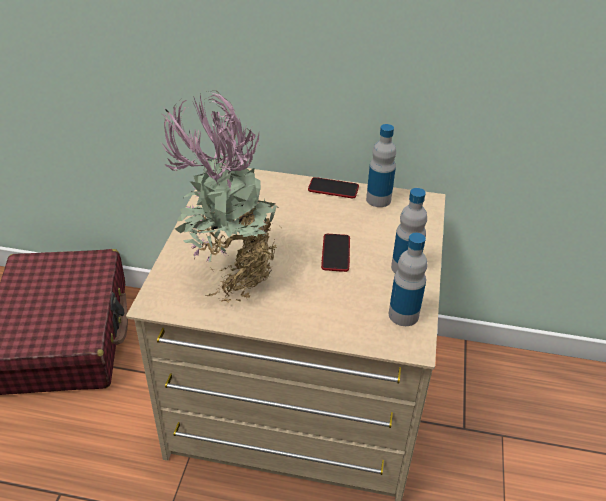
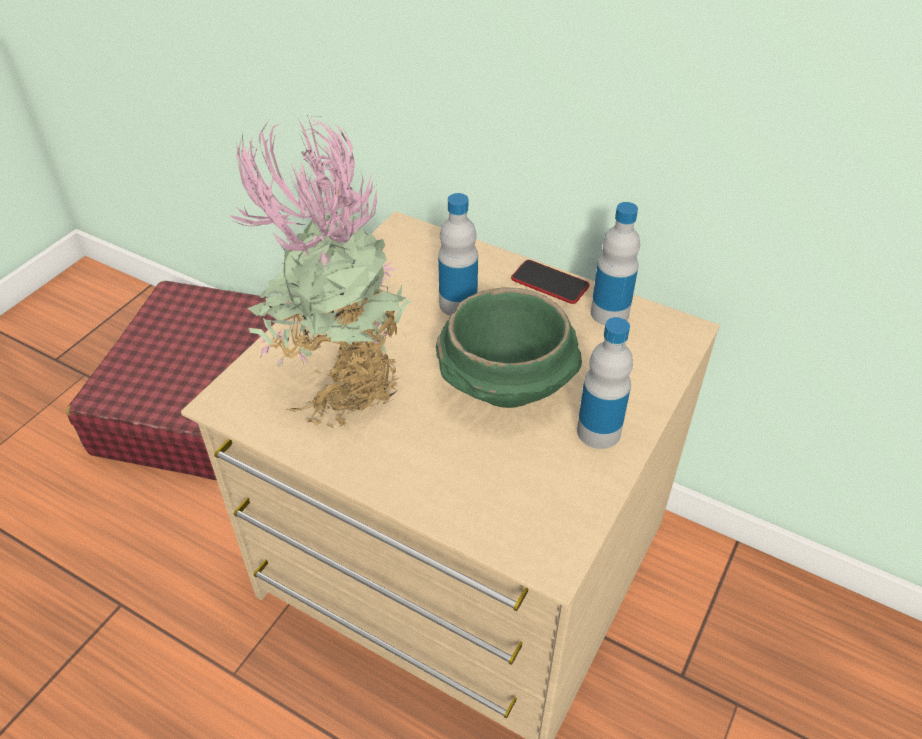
camera: 20 degrees right, 5 degrees up
phone [321,234,350,272] -> green bowl [436,287,582,408]
bottle [389,233,428,326] -> bottle moved to [438,193,478,316]

